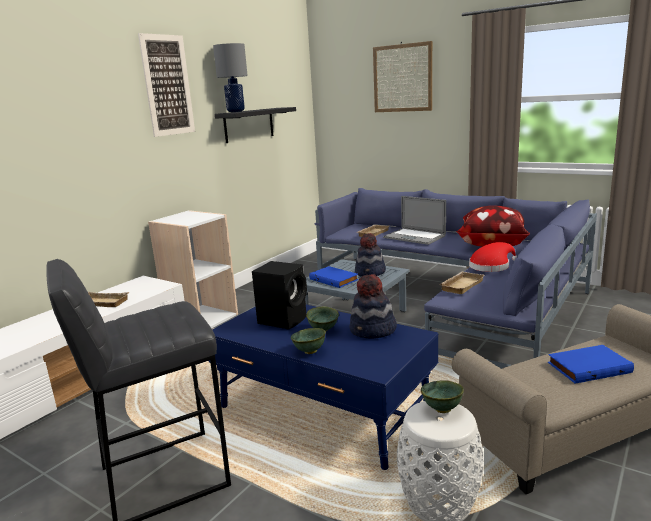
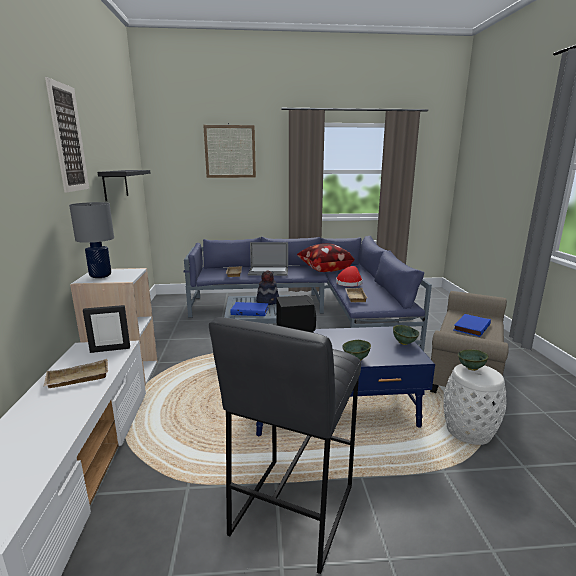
camera: 40 degrees left, 0 degrees up
grey table lamp [213,43,248,112] -> grey table lamp moved to [69,202,114,278]
green bowl [306,306,339,331] -> green bowl moved to [393,325,419,345]
hat [350,274,397,339] -> none
none -> picture frame [83,305,130,353]

